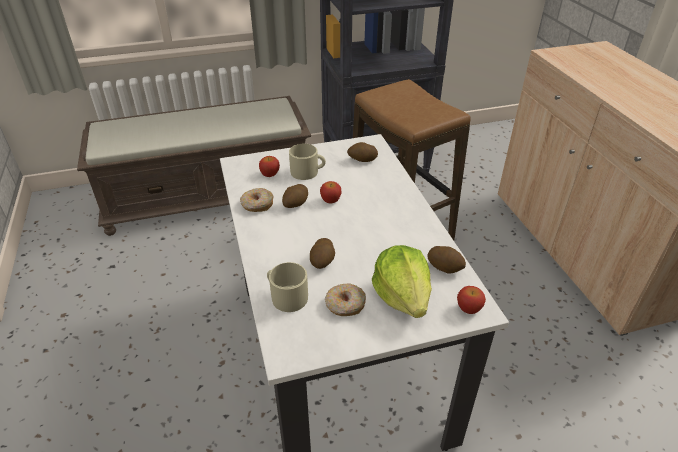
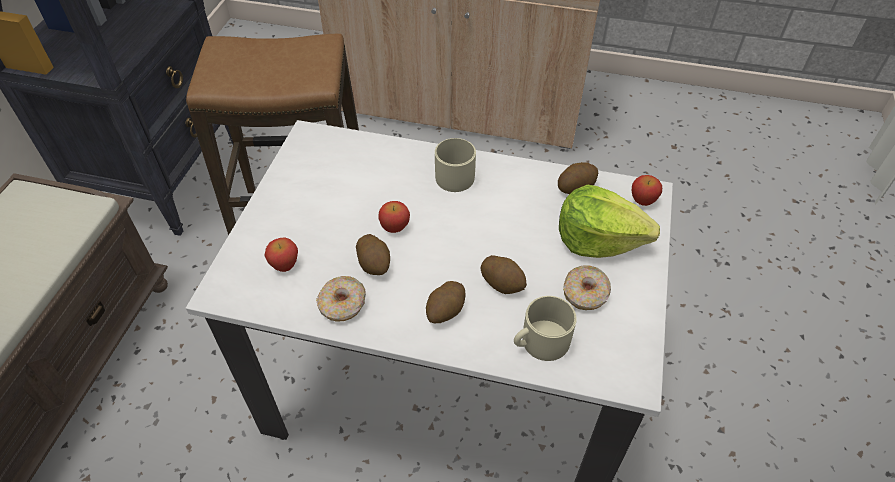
camera: 60 degrees left, 10 degrees up
beige mug [289,144,326,180] -> beige mug moved to [435,138,476,192]
potato [347,142,378,162] -> potato moved to [426,281,466,323]

